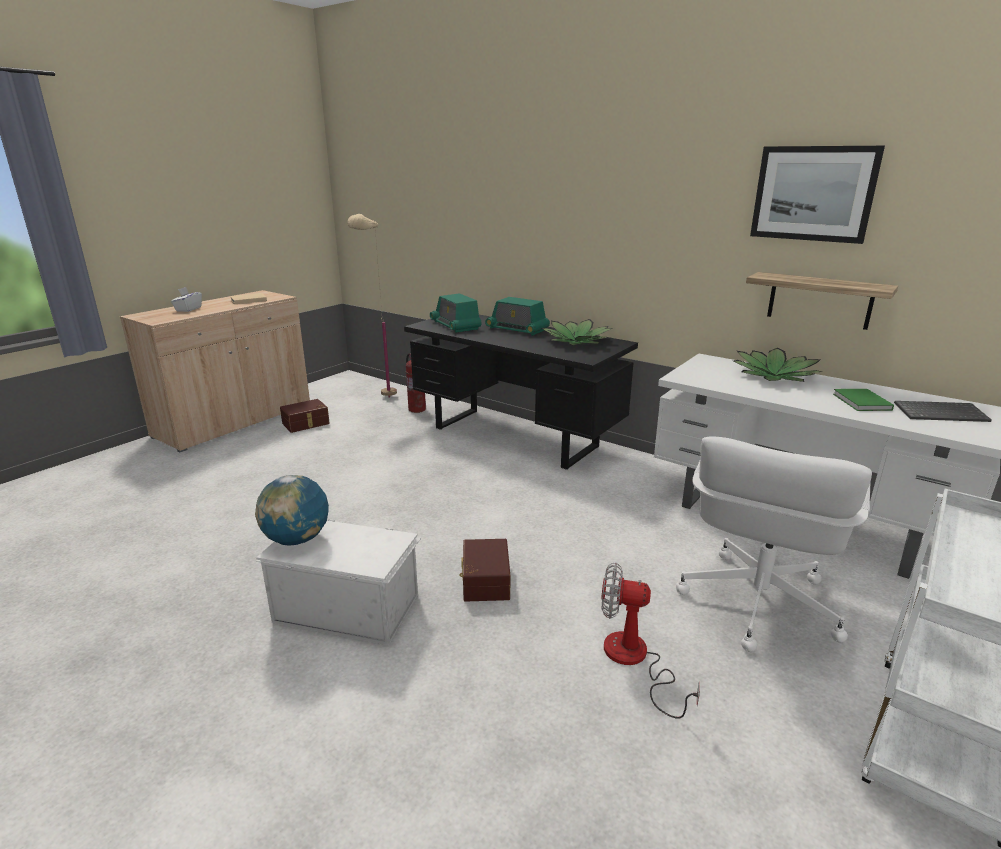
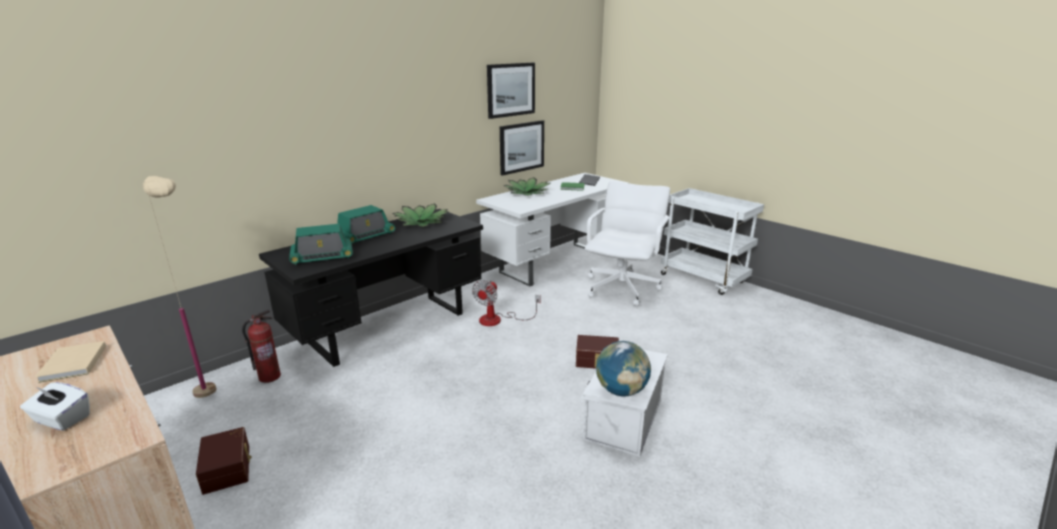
camera: 80 degrees left, 0 degrees up
fan [601,563,700,719] -> fan moved to [472,280,541,326]
white office chair [676,436,872,652] -> white office chair turned 105 degrees counterclockwise [585,181,670,306]
shelf [746,272,898,330] -> picture [500,120,544,176]

